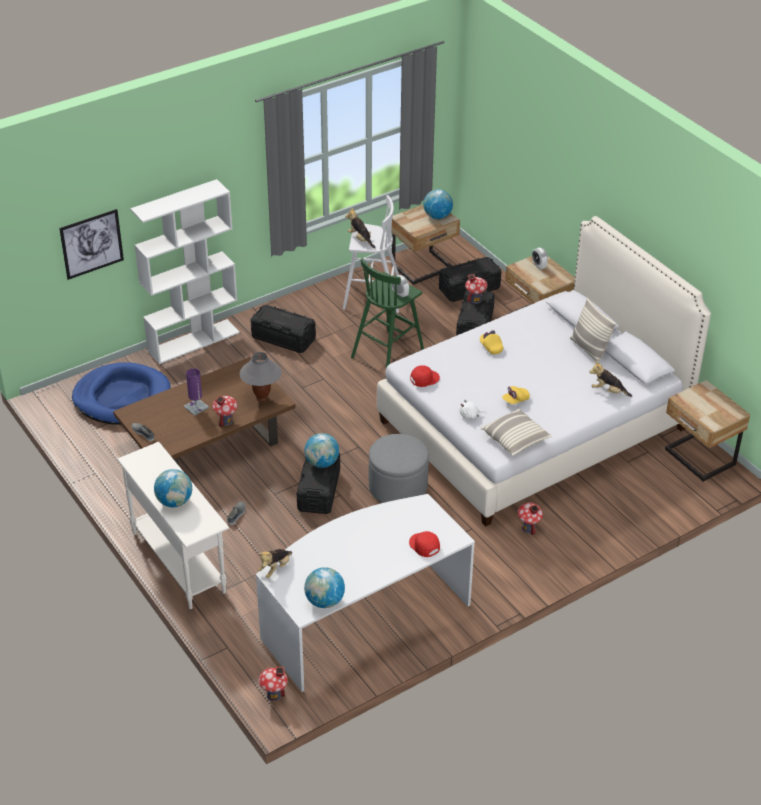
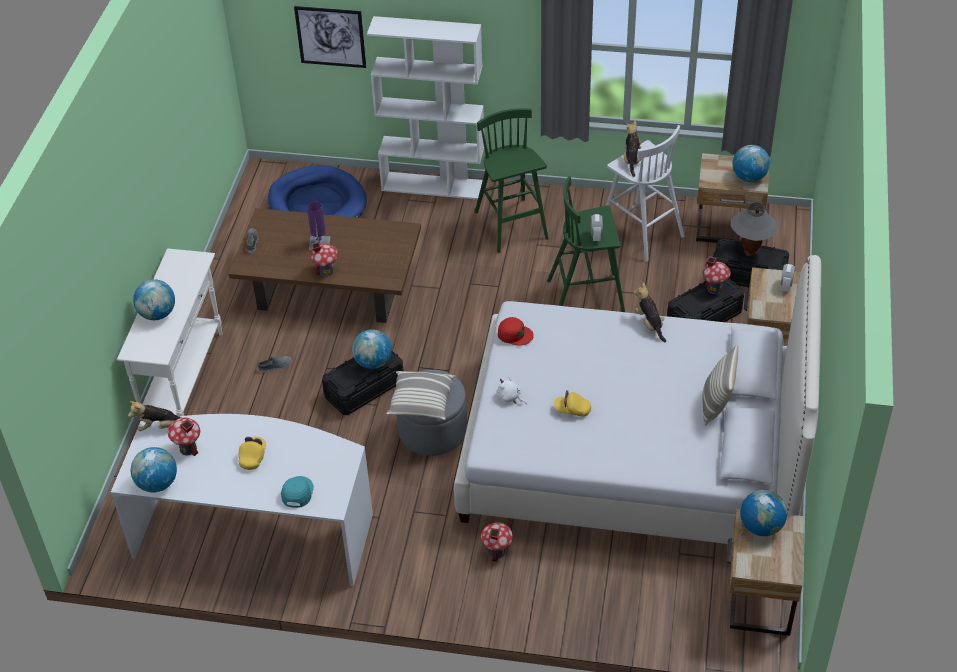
camera: 45 degrees right, 5 degrees up
grey table lamp [239,352,282,402] -> grey table lamp moved to [731,202,778,257]
black storage box [251,305,316,353] -> green stool [475,108,549,253]
toy house [259,666,288,701] -> toy house moved to [168,418,200,456]
red cap [409,531,440,557] -> turquoise cap [281,476,314,508]
yellow cap [480,330,503,354] -> yellow cap moved to [238,436,266,470]
pillow [481,408,552,456] -> pillow moved to [387,371,455,420]
plush toy [589,361,632,397] -> plush toy moved to [634,283,666,342]
none -> globe [740,490,787,536]

